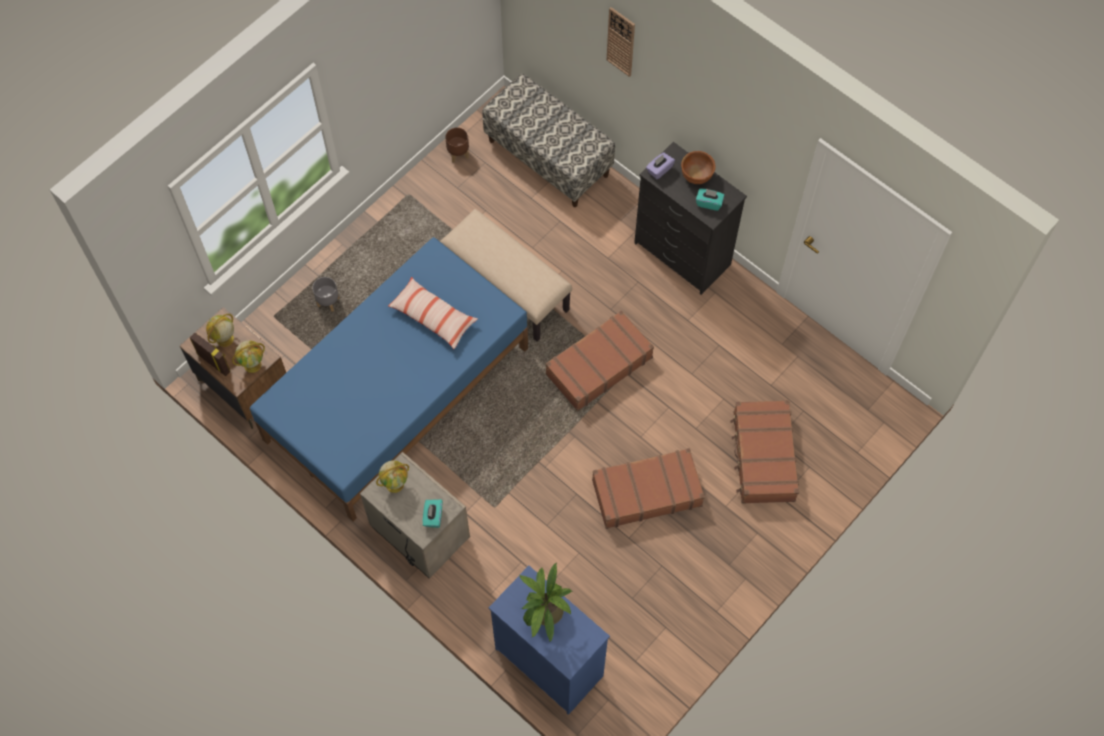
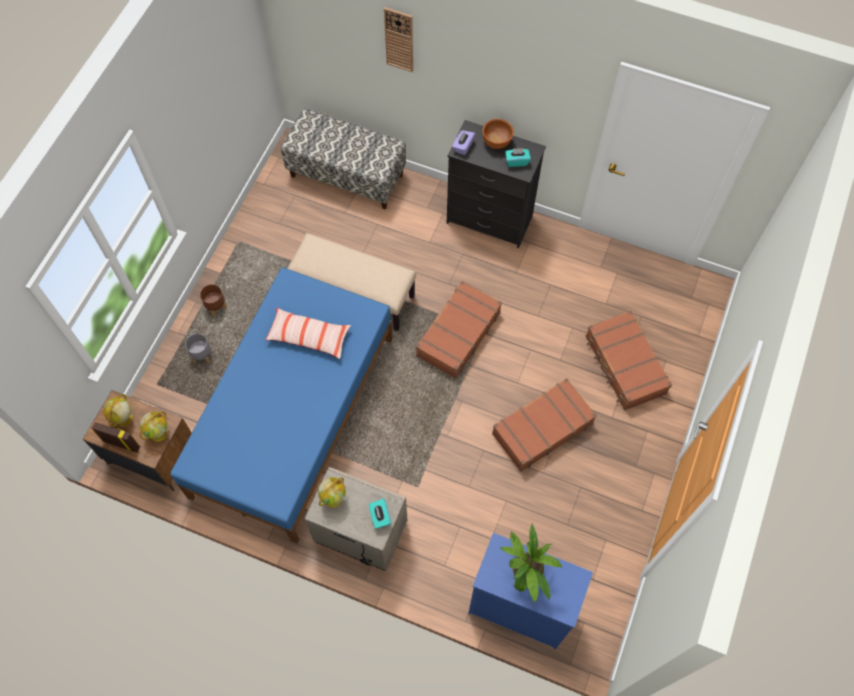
camera: 20 degrees left, 0 degrees up
brown planter [445,127,469,163] -> brown planter moved to [200,284,227,317]

